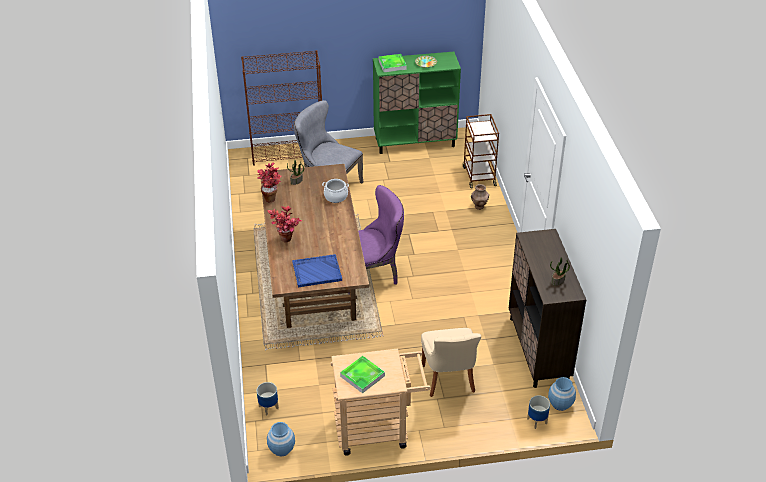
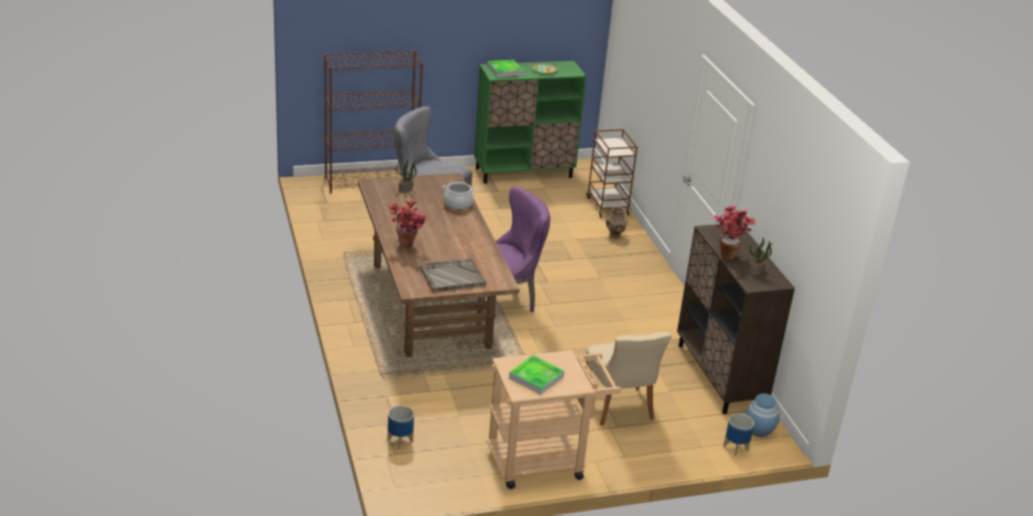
camera: 10 degrees left, 10 degrees down
potted plant [257,163,281,202] -> potted plant moved to [714,205,756,260]
blue vase [267,422,295,457] -> none
blue tray [292,254,342,287] -> grey tray [420,259,486,292]

